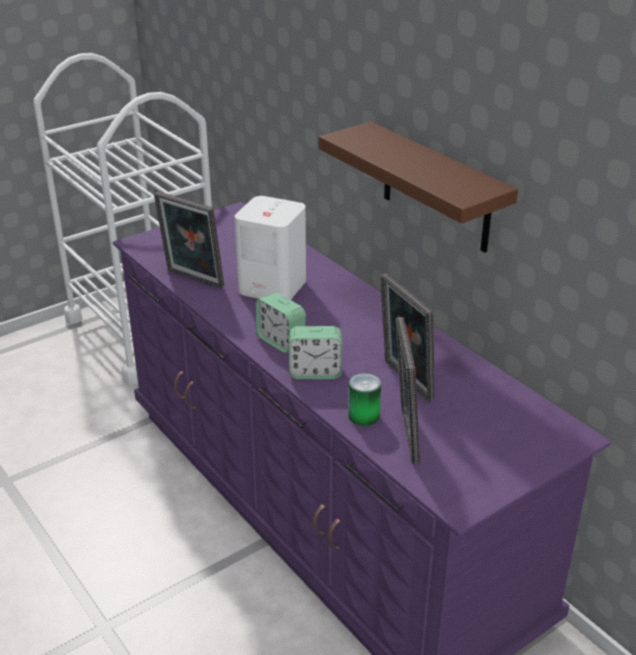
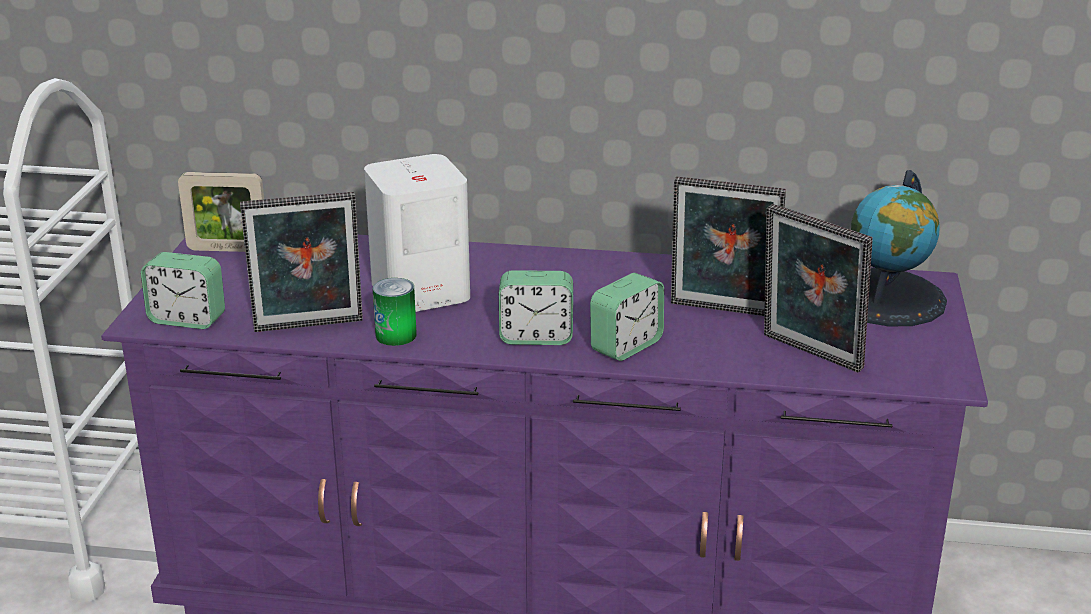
camera: 45 degrees left, 5 degrees down
brown shelf [319,122,518,253] -> none
can [348,373,381,426] -> can moved to [373,278,417,346]
none -> alarm clock [141,252,225,329]
none -> picture frame [178,172,264,252]
none -> globe [851,170,947,326]

